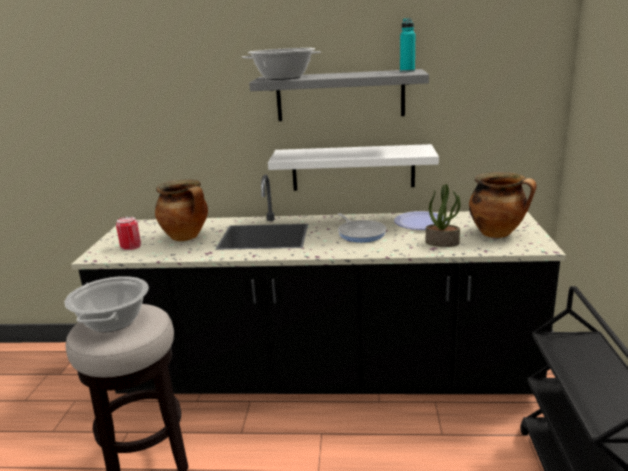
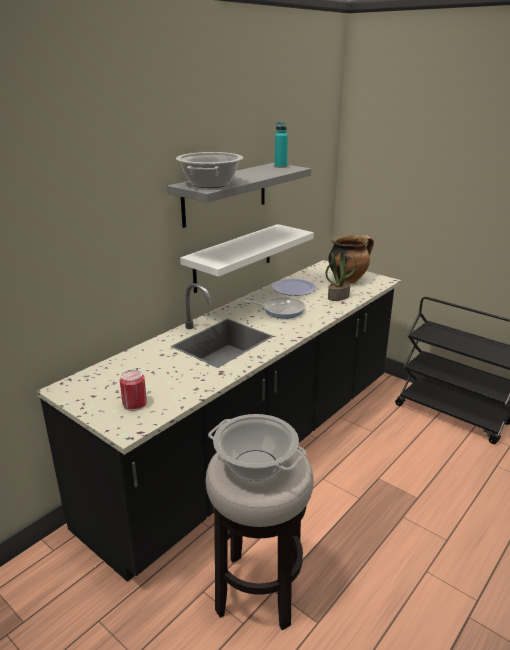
camera: 55 degrees left, 5 degrees up
cooking pot [155,180,208,241] -> none

